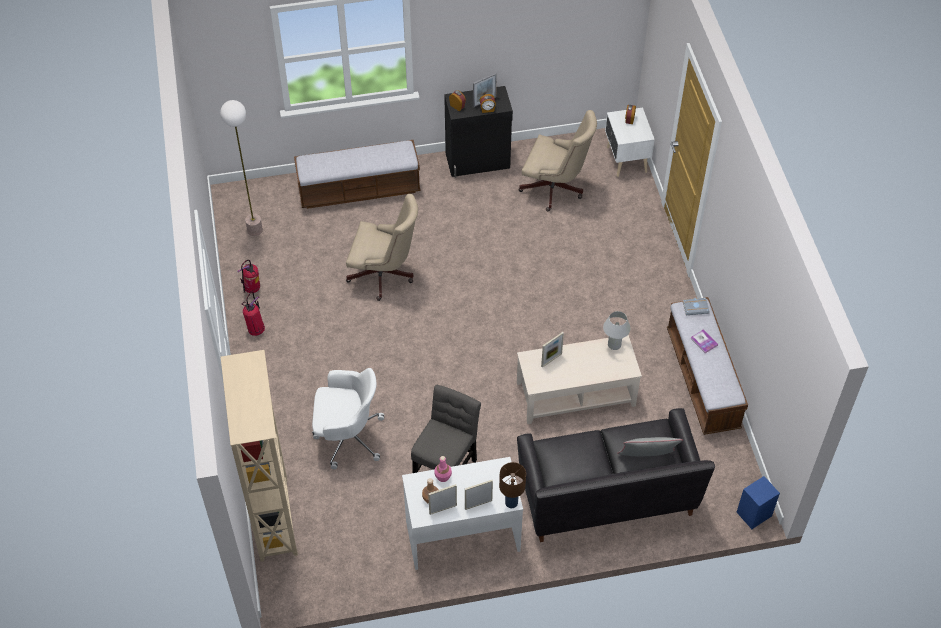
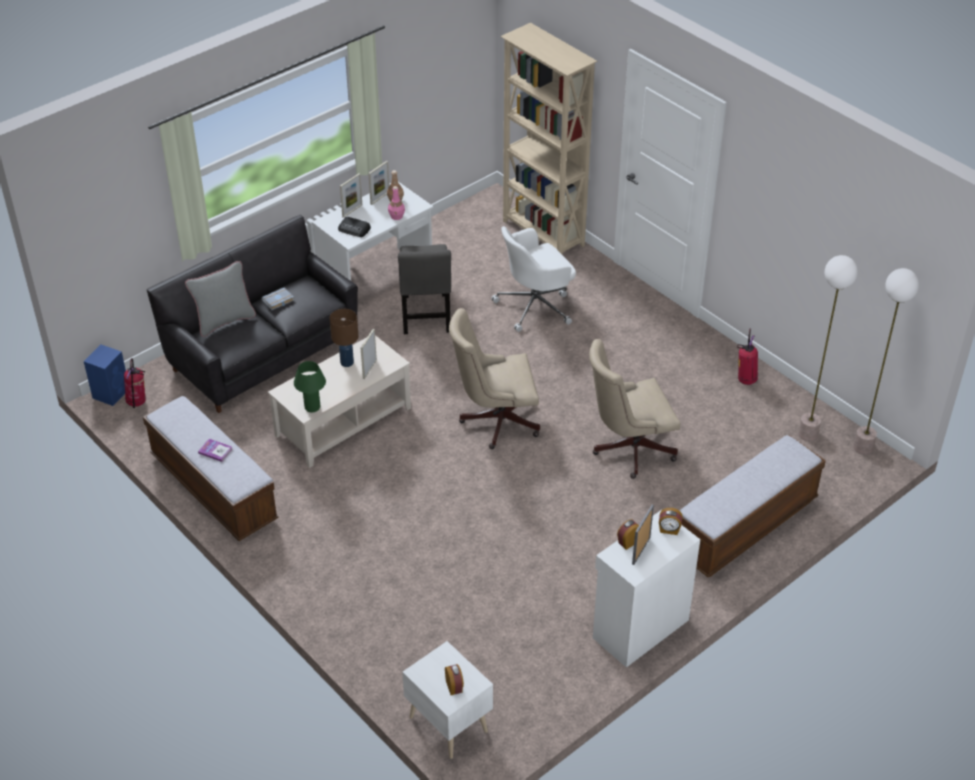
camera: 150 degrees right, 10 degrees down
fire extinguisher [242,292,265,336] -> fire extinguisher moved to [124,358,146,408]
black cabinet [444,86,513,178] -> white cabinet [593,510,700,667]
brown table lamp [499,462,526,508] -> brown table lamp moved to [330,309,358,367]
beige office chair [519,110,597,211] -> beige office chair moved to [449,308,540,449]
white table lamp [603,311,630,350] -> green table lamp [294,361,326,412]
grey book [683,298,709,315] -> grey book moved to [262,287,295,310]
none -> radio [338,217,371,237]
none -> floor lamp [853,268,919,455]

